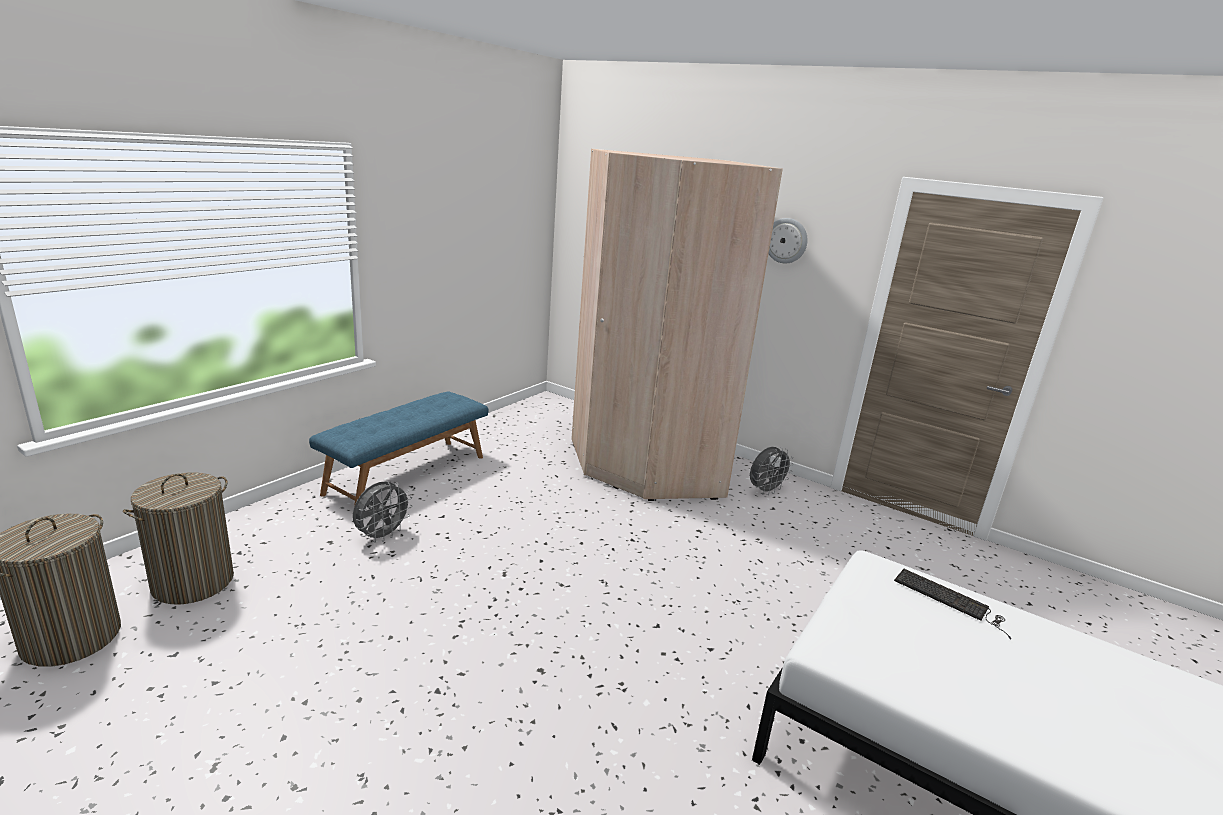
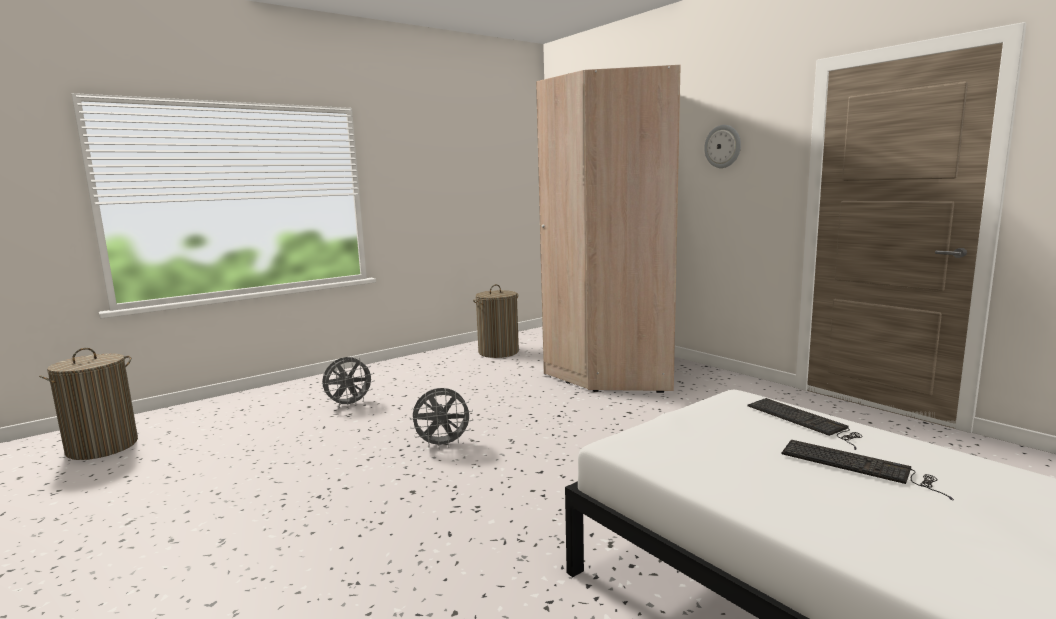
camera: 20 degrees right, 10 degrees down
laundry basket [123,472,234,605] -> laundry basket moved to [473,284,519,358]
blue bench [309,392,488,506] -> none
grey fan [750,447,794,495] -> grey fan moved to [409,388,473,449]
none -> keyboard [782,440,954,501]

